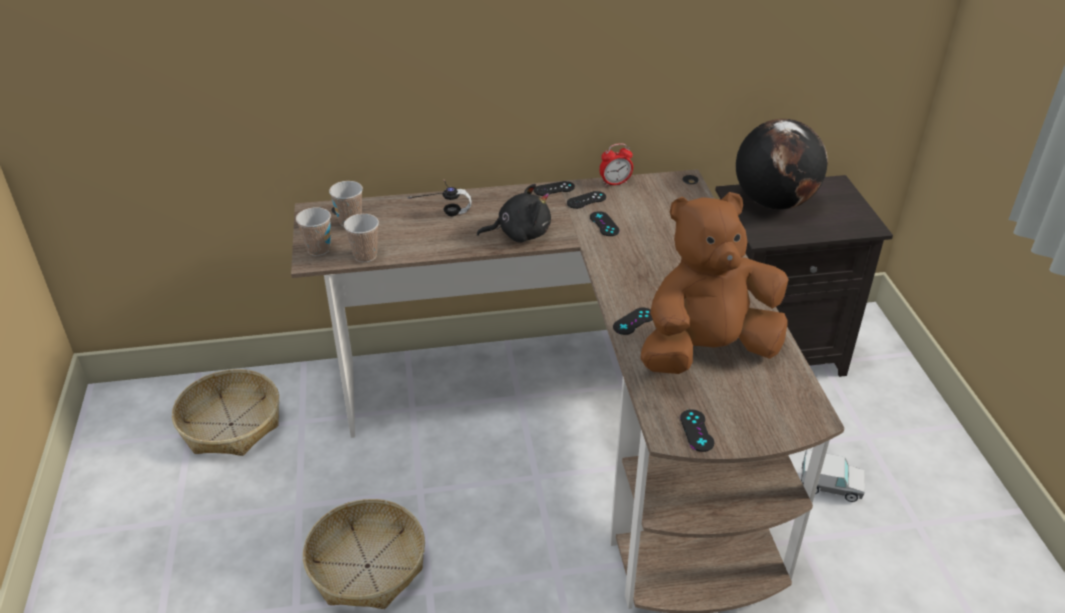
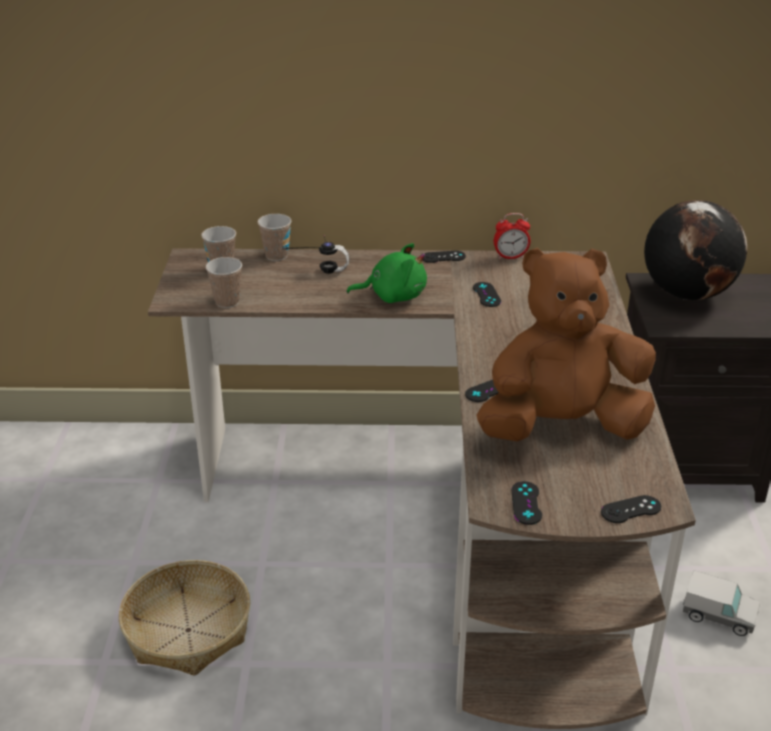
camera: 10 degrees right, 5 degrees down
basket [172,369,279,456] -> none
cup [296,207,331,256] -> cup moved to [258,214,291,261]
black plush toy [477,184,551,243] -> green plush toy [347,243,427,303]
black game controller [567,191,606,209] -> black game controller moved to [601,495,661,523]

